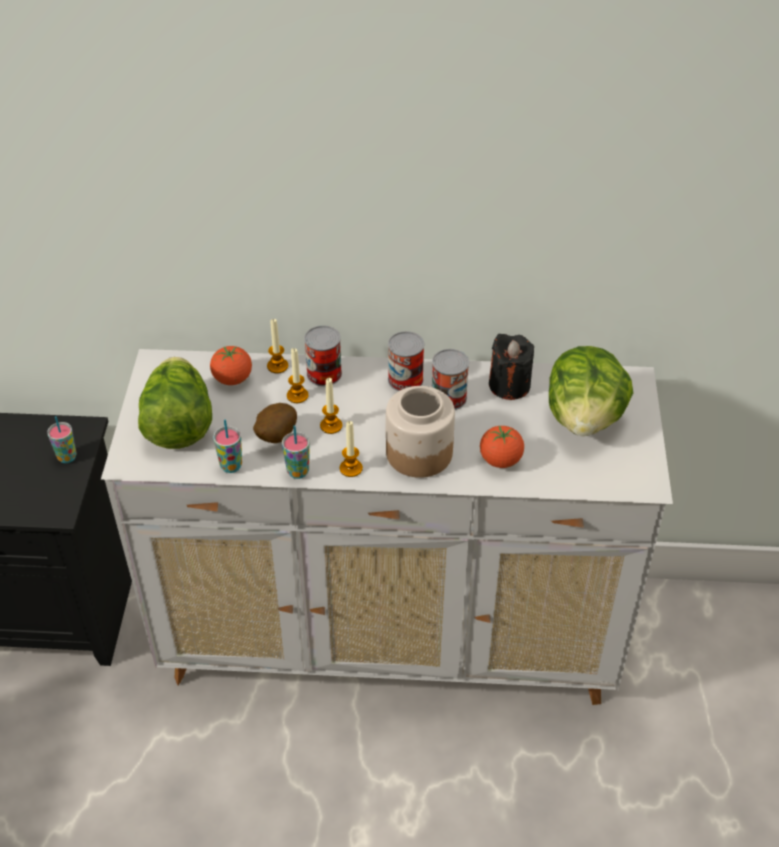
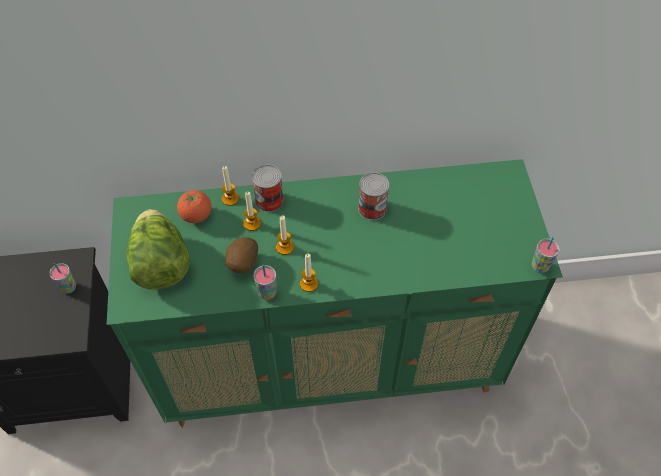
camera: 10 degrees left, 10 degrees up
white cabinet [101,349,673,705] -> green cabinet [107,159,563,428]
cup [213,420,242,473] -> cup moved to [532,237,560,273]
jar [386,386,455,478] -> none
can [388,331,424,391] -> none
tomato [480,425,524,468] -> none
black candle [489,334,534,400] -> none
lettuce [549,346,633,436] -> none

